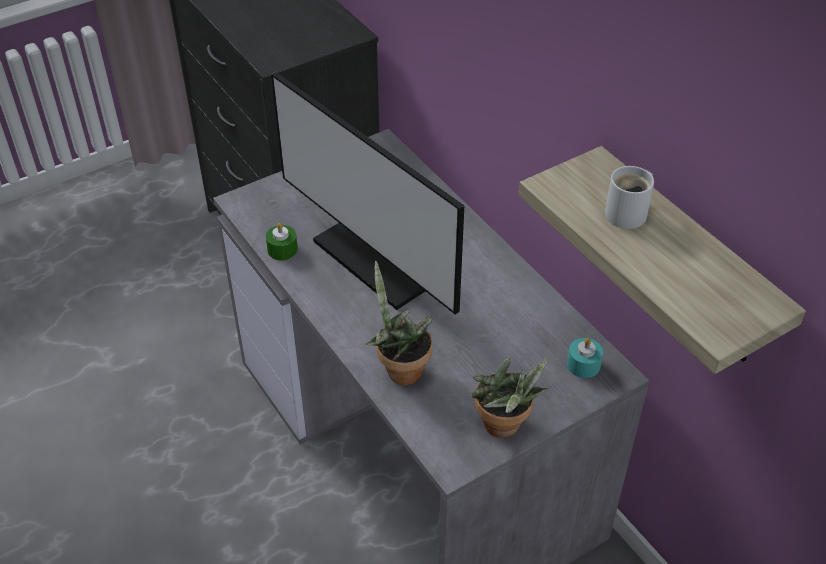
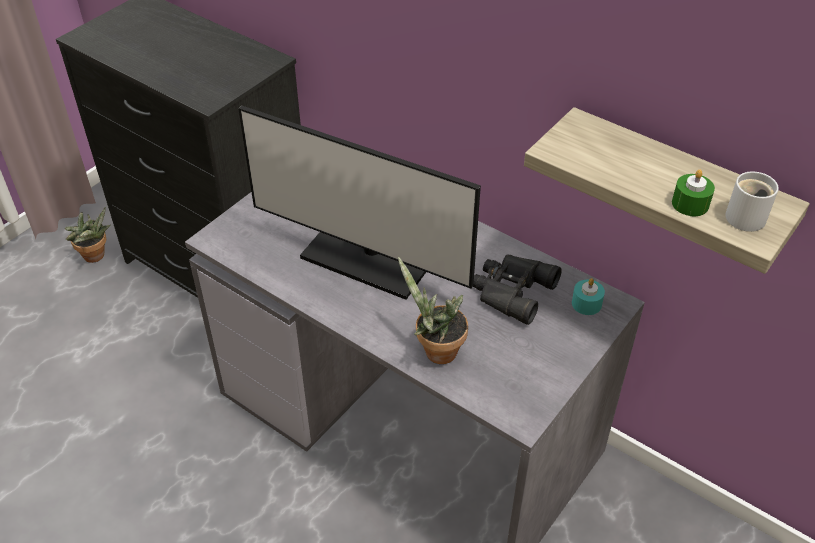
camera: 20 degrees left, 0 degrees up
green candle [266,223,298,261] -> green candle moved to [672,170,715,216]
potted plant [470,356,549,438] -> potted plant moved to [65,207,110,263]
white mug [605,166,654,229] -> white mug moved to [725,171,779,232]
none -> black binoculars [473,254,562,325]

